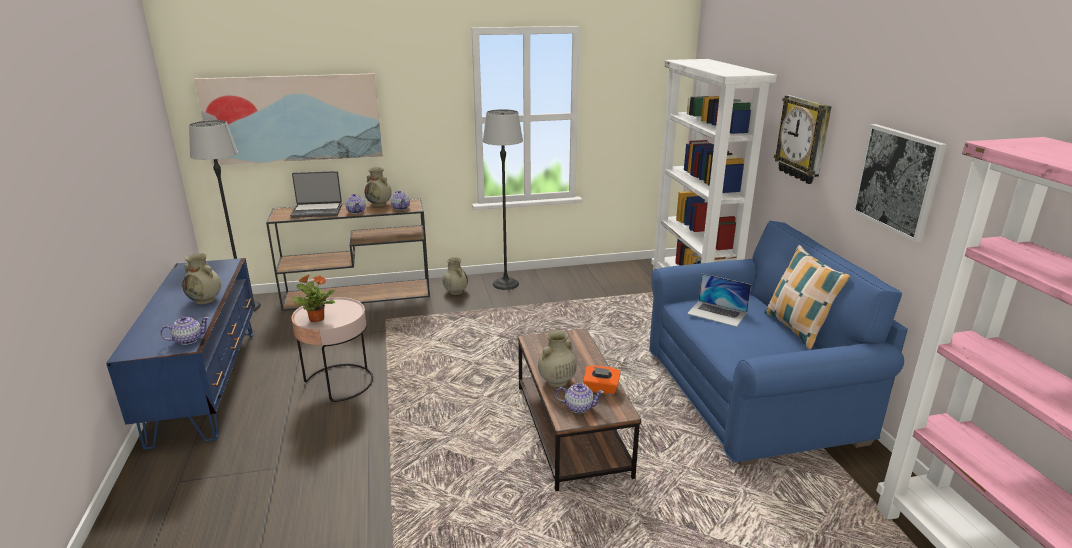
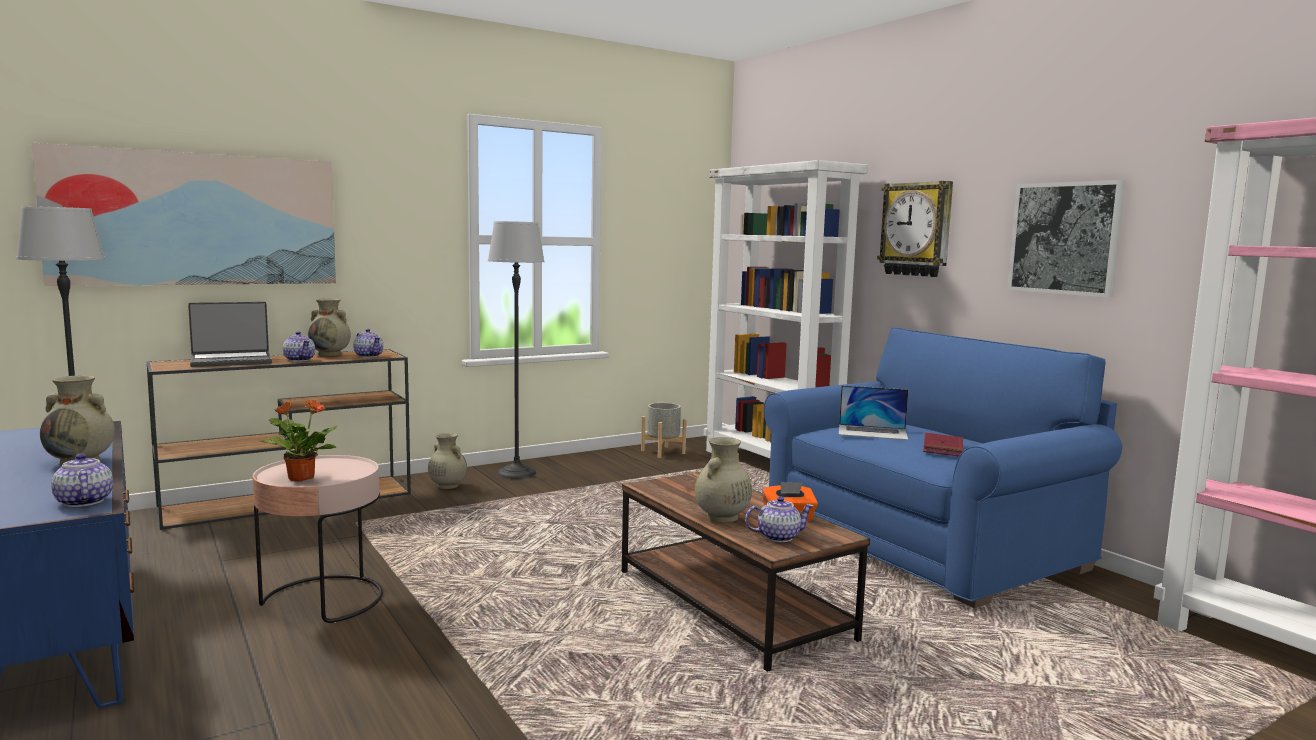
camera: 20 degrees left, 15 degrees down
teapot [160,316,209,345] -> teapot turned 75 degrees counterclockwise [51,453,113,507]
pillow [764,245,851,349] -> none
none -> grey planter [641,403,687,458]
none -> red book [923,433,964,456]

